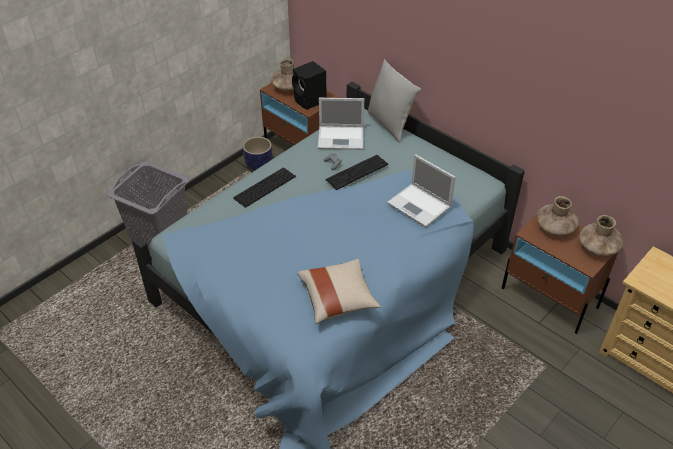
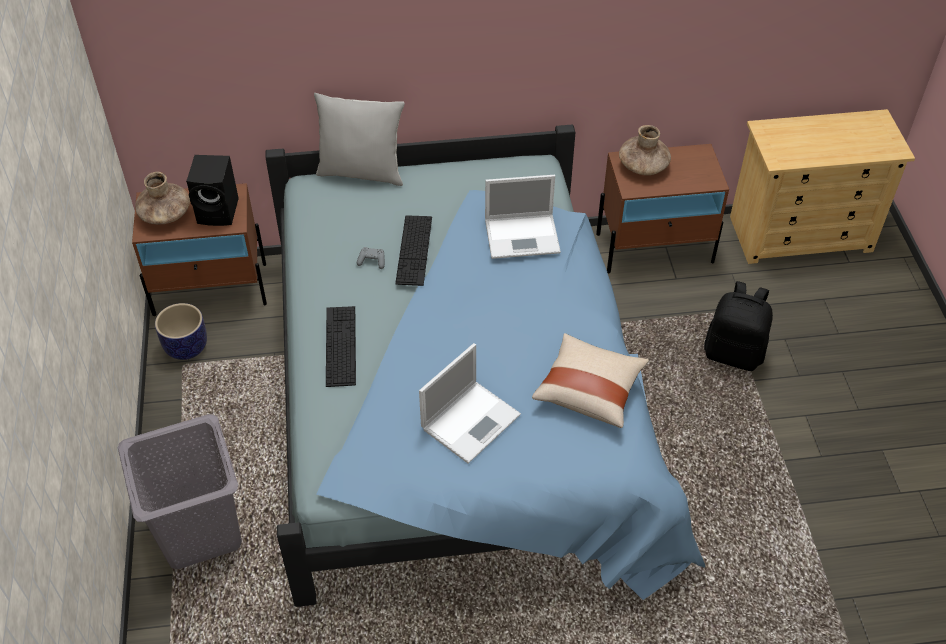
camera: 50 degrees left, 5 degrees up
laptop [318,98,364,150] -> laptop moved to [419,343,521,464]
brown vase [579,215,623,256] -> none
none -> black backpack [704,281,773,371]

